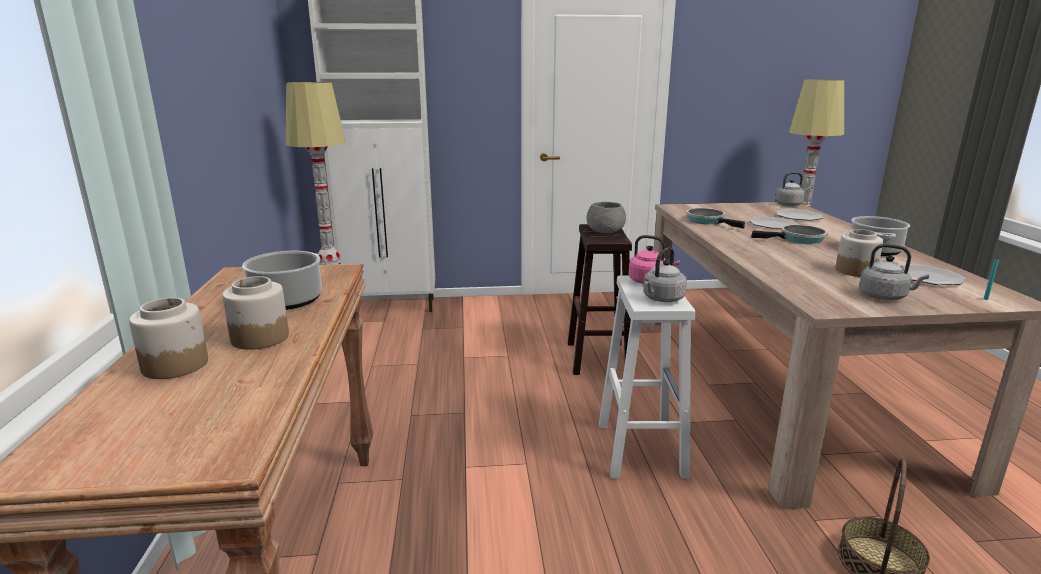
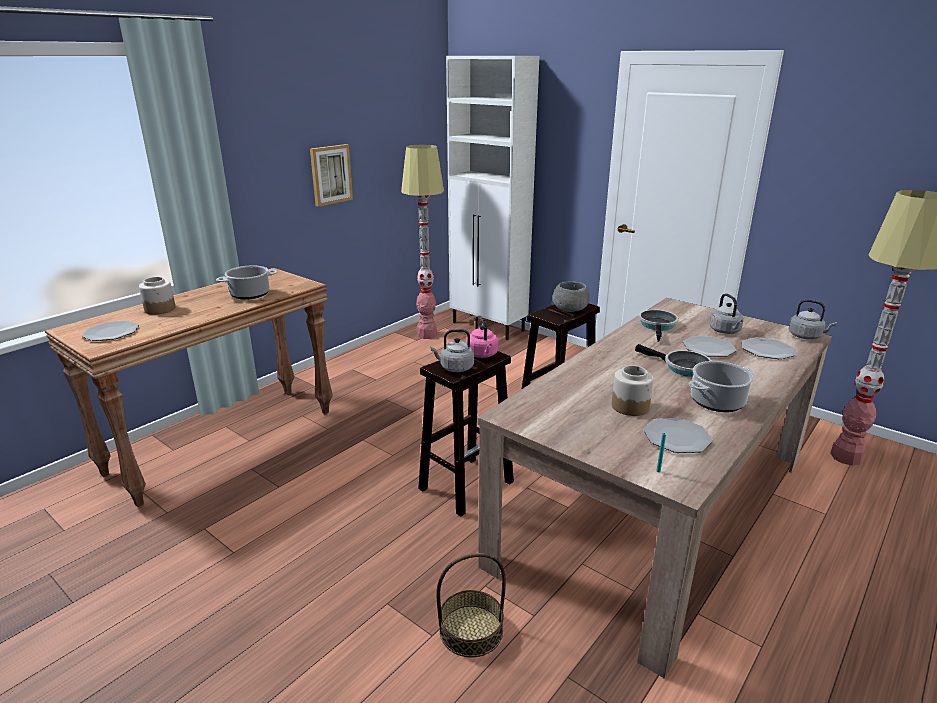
camera: 45 degrees right, 5 degrees up
jar [222,276,289,350] -> none
white stool [599,275,696,479] -> brown stool [418,351,514,517]
grey kettle [859,244,929,300] -> grey kettle moved to [709,293,744,334]
none -> plate [81,320,139,341]
none -> picture [310,144,353,207]

